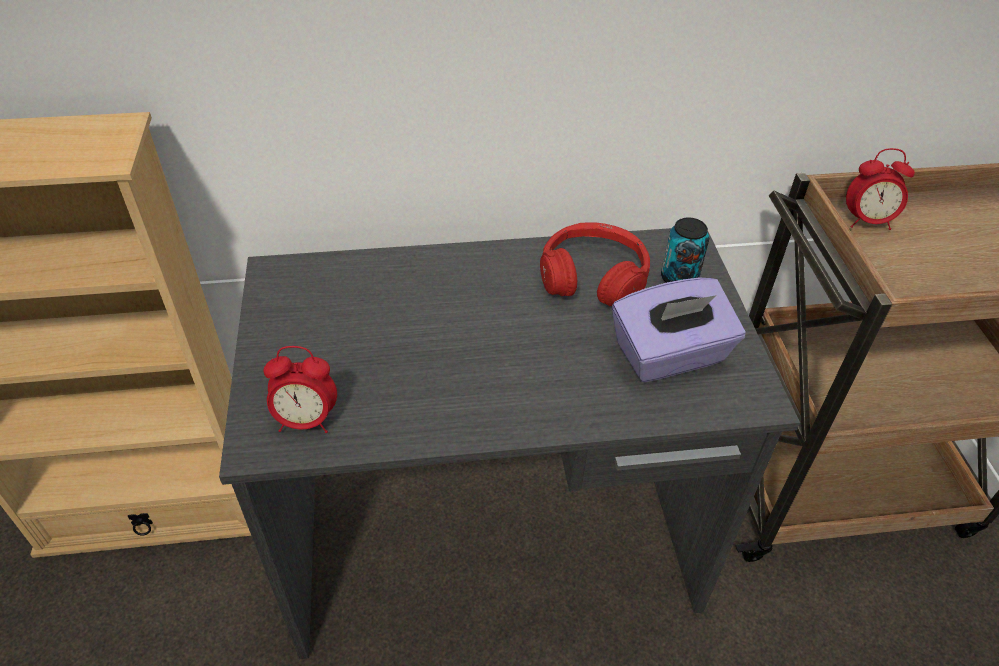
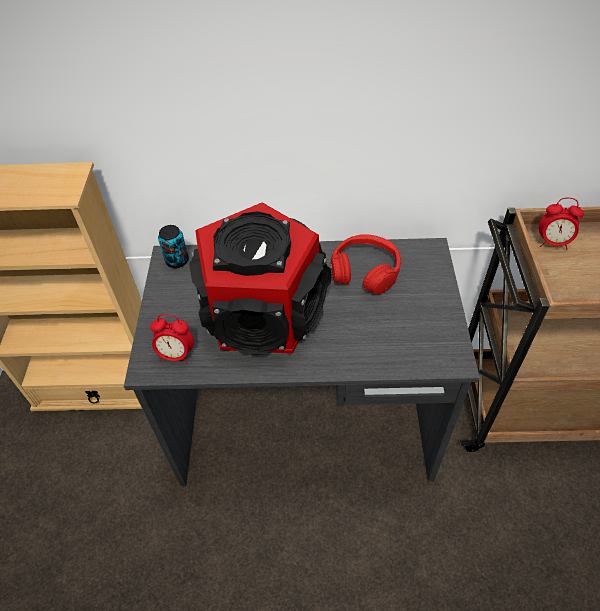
camera: 10 degrees right, 5 degrees up
purple tissue box [612,277,746,382] -> none
can [661,217,709,283] -> can moved to [158,225,189,268]
none -> speaker [189,202,332,355]

